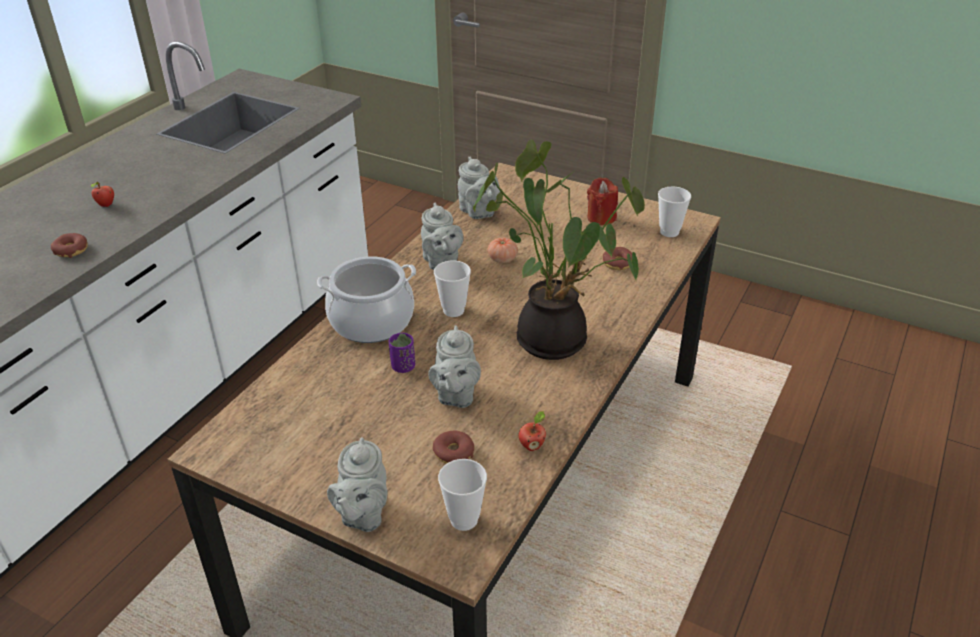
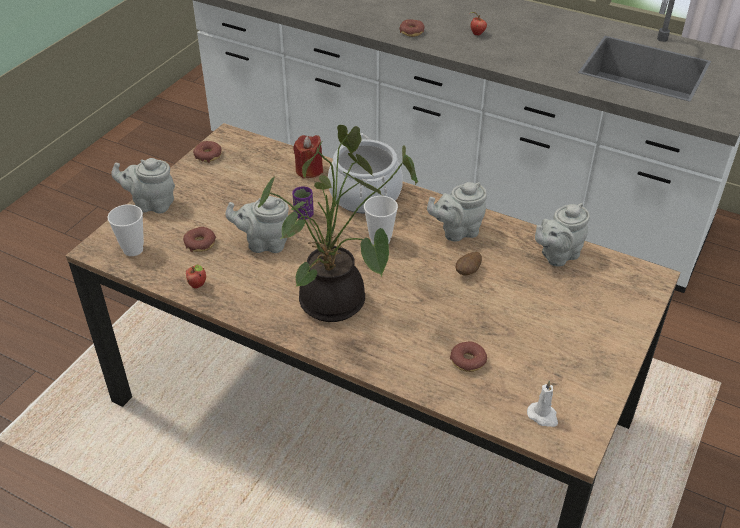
camera: 90 degrees right, 5 degrees up
tomato [487,238,518,263] -> potato [456,252,482,275]
red candle [587,178,618,225] -> red candle moved to [293,135,323,178]
cup [658,187,691,237] -> white candle [527,380,558,427]
none -> donut [193,141,221,163]

